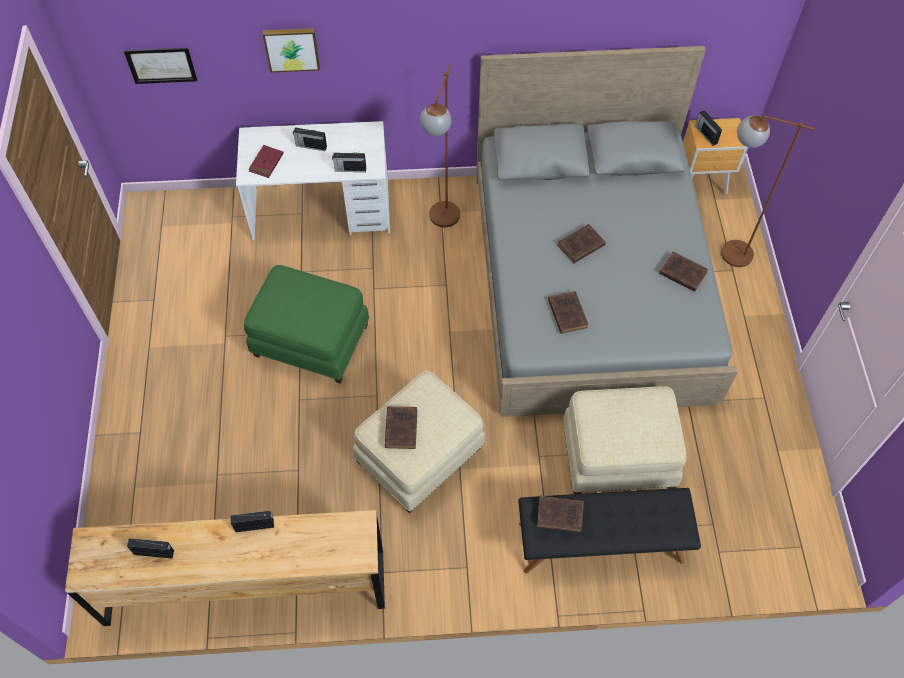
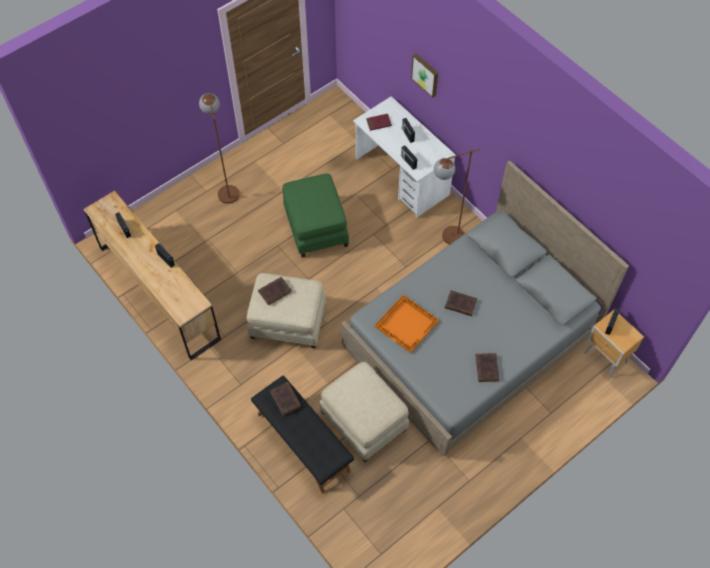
camera: 55 degrees right, 0 degrees up
picture [124,48,198,84] -> none
brown book [548,291,588,334] -> orange tray [375,295,439,353]
brown floor lamp [721,115,815,267] -> brown floor lamp moved to [199,93,239,204]

